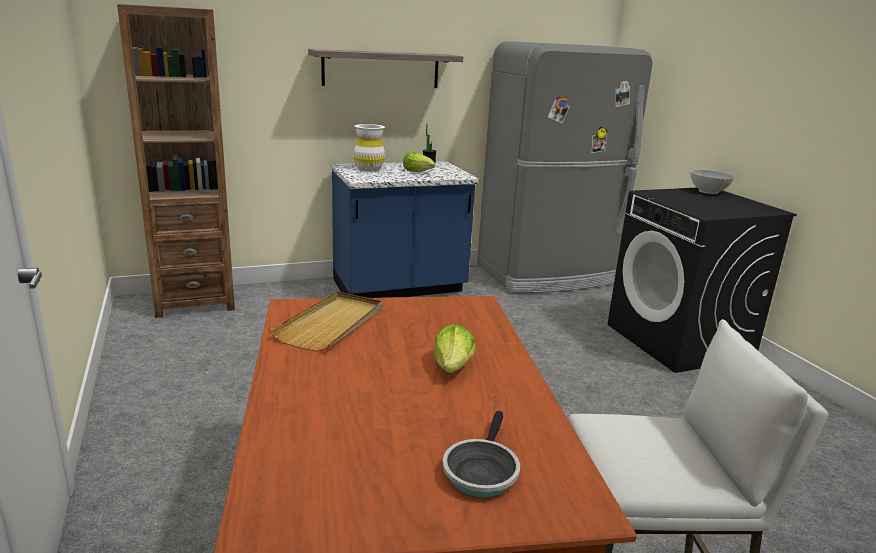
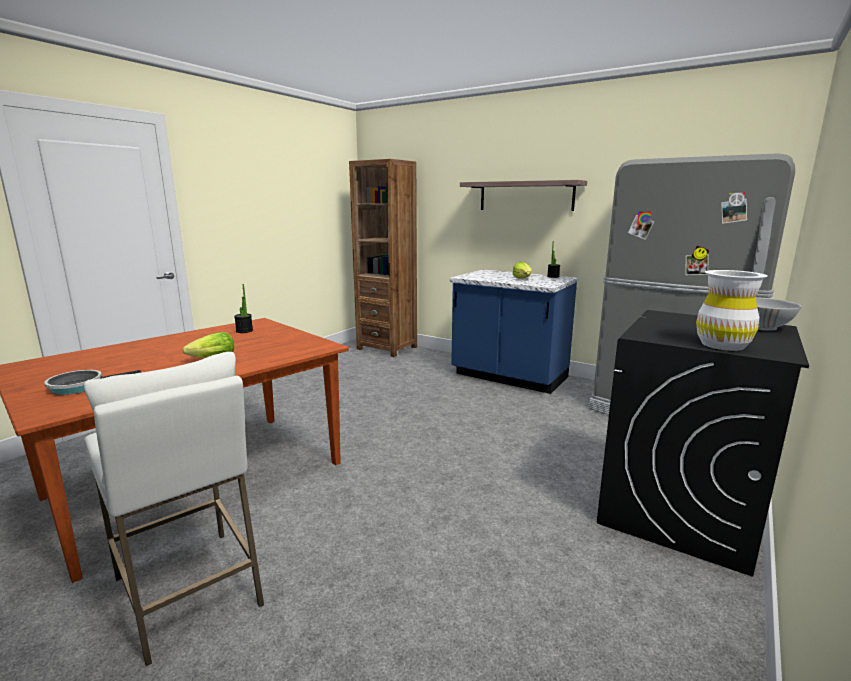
camera: 55 degrees right, 5 degrees down
beige tray [270,292,382,351] -> potted plant [234,284,253,333]
white vase [354,124,385,171] -> white vase moved to [696,270,767,351]

